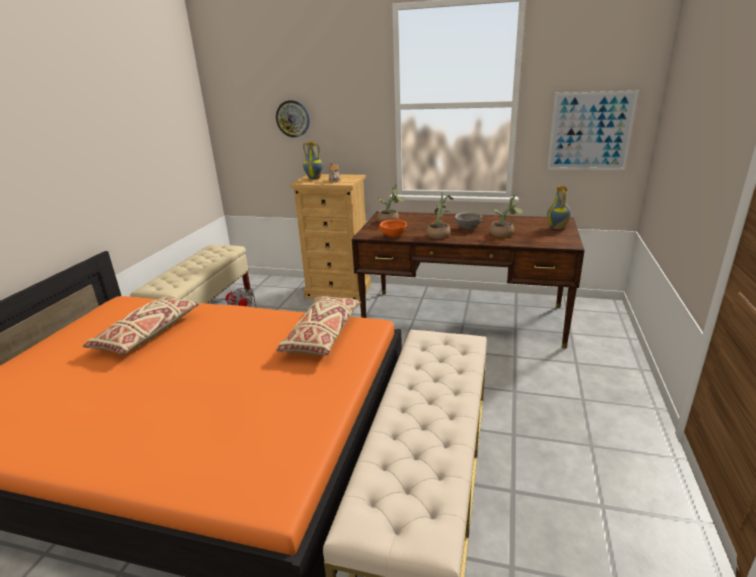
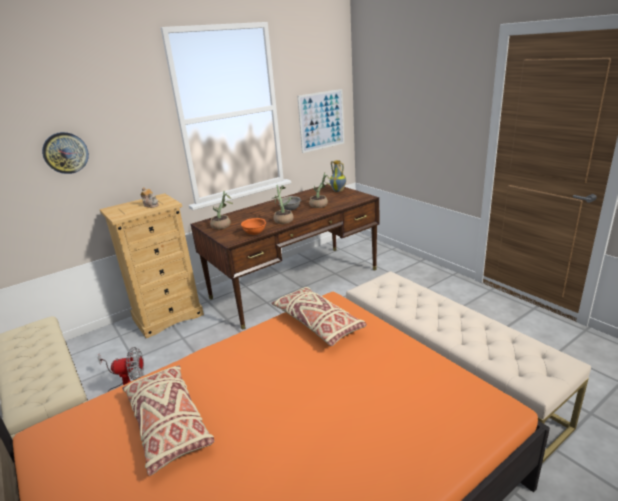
camera: 50 degrees left, 0 degrees up
vase [303,142,323,180] -> none

